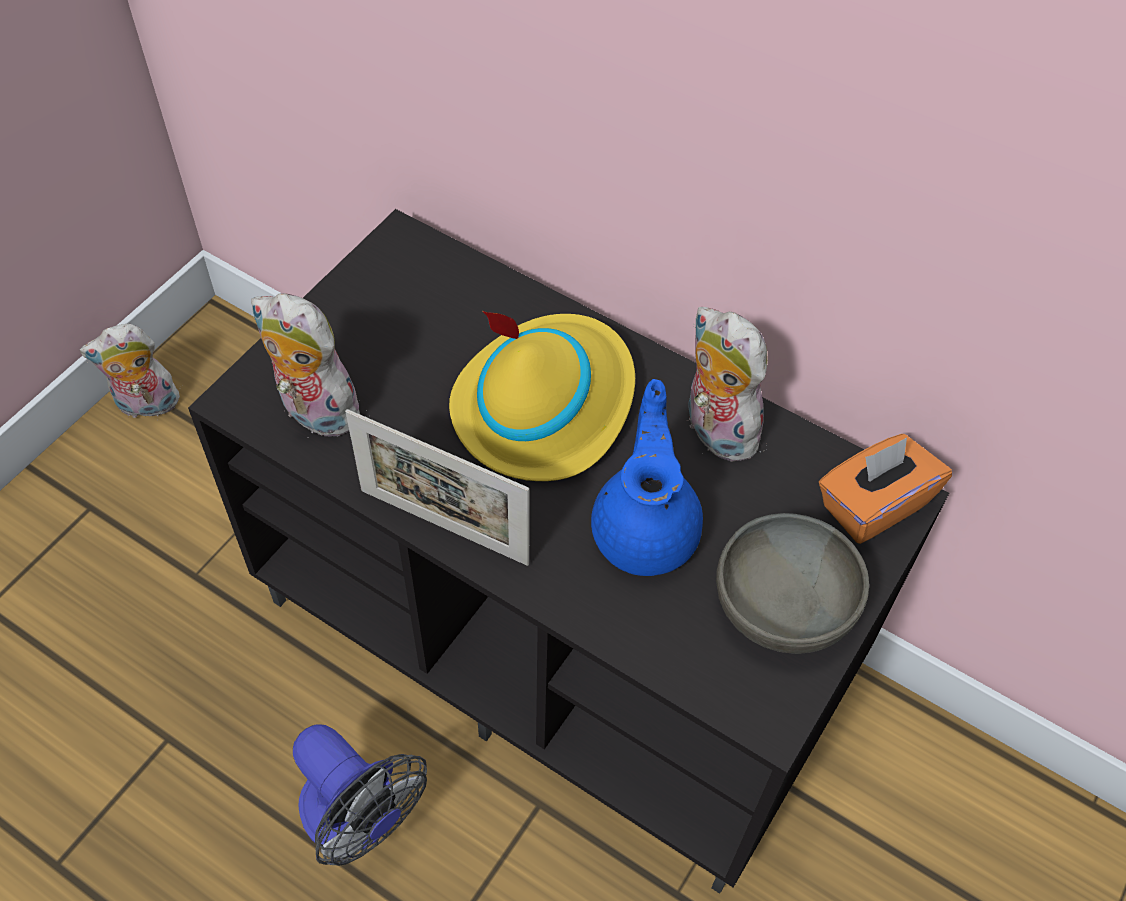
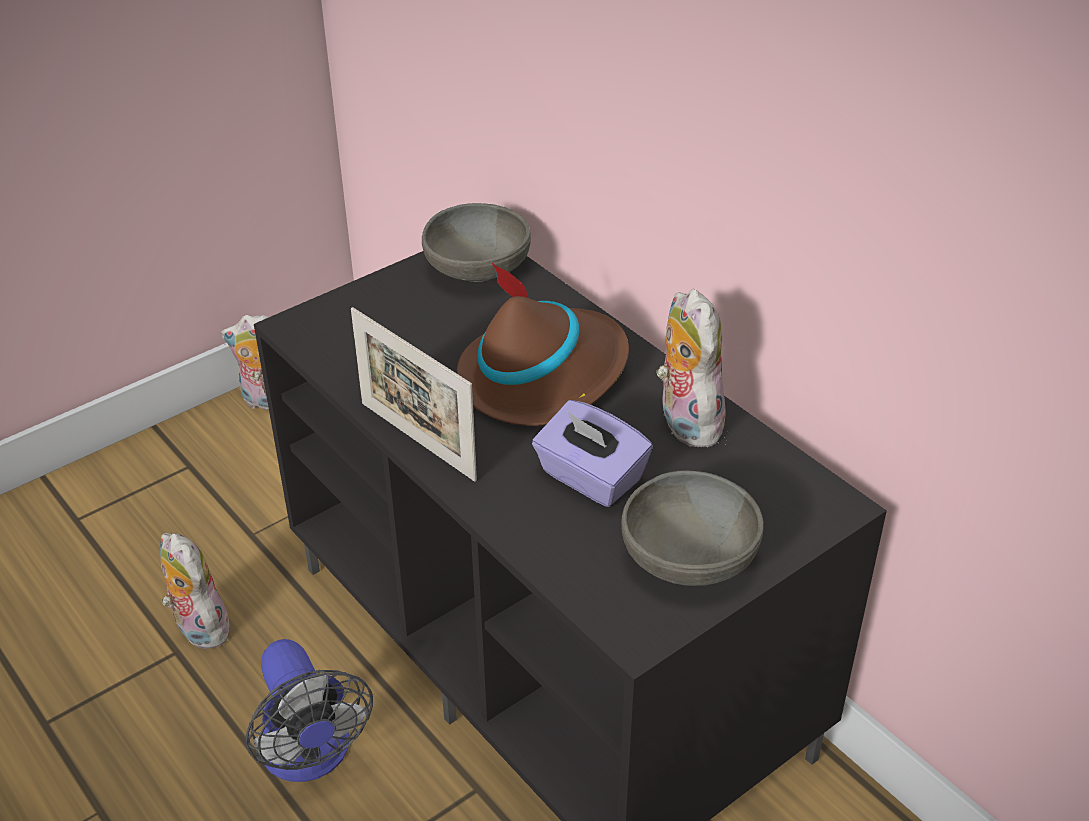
camera: 20 degrees right, 15 degrees down
plush toy [251,293,366,437] -> plush toy moved to [160,533,234,649]
yellow hat [449,311,635,481] -> brown hat [457,262,629,426]
blue teapot [591,379,703,576] -> purple tissue box [532,400,653,507]
orange tissue box [819,434,952,544] -> none
none -> grey bowl [422,203,531,282]

